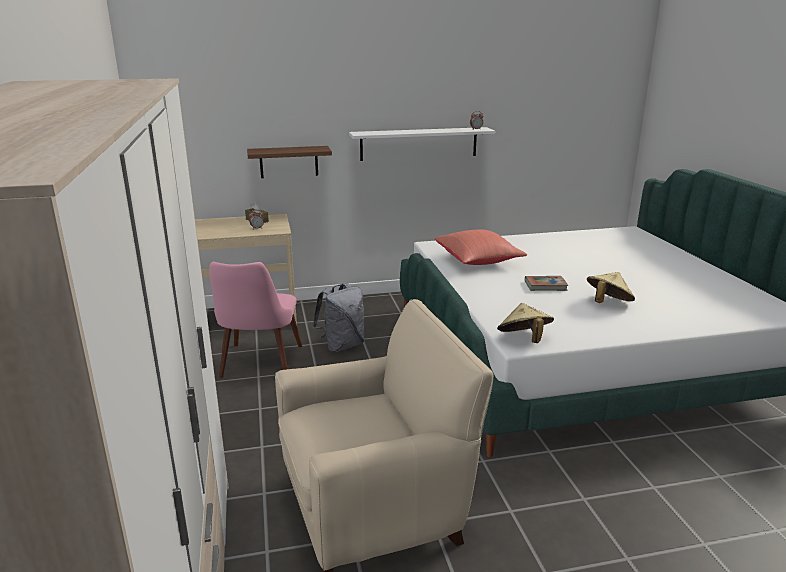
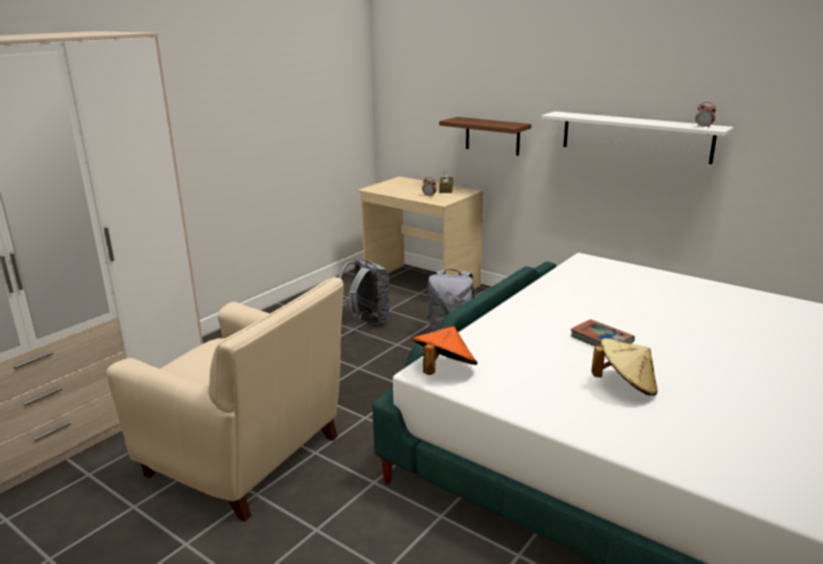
camera: 50 degrees right, 0 degrees up
pink chair [209,262,302,378] -> grey backpack [338,258,389,327]
red pillow [435,230,527,265] -> none
beige hat [497,303,554,343] -> orange hat [412,326,477,375]

